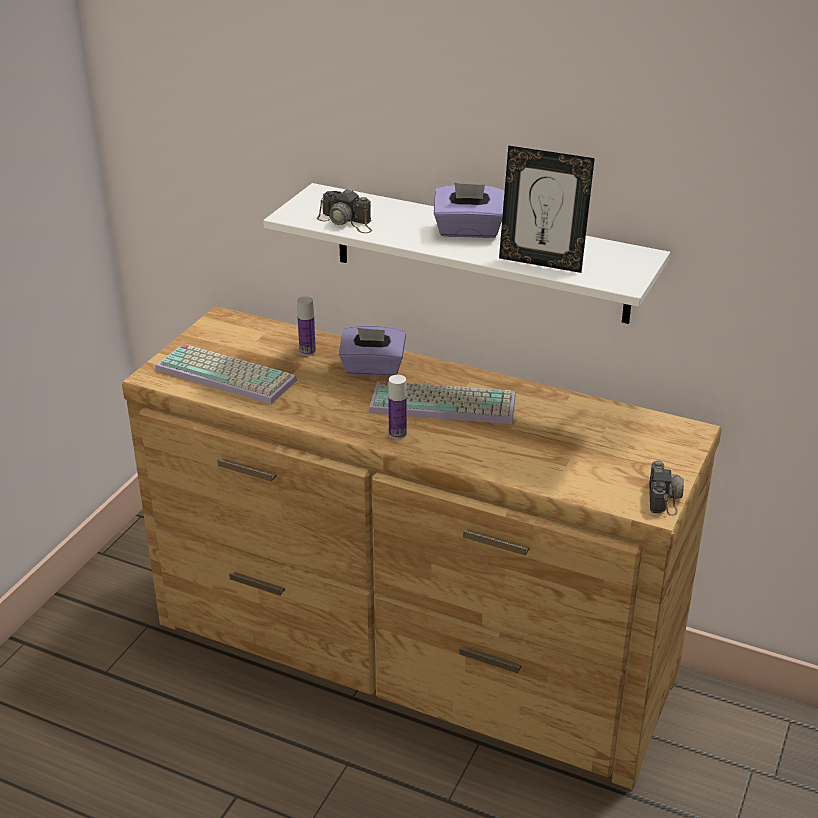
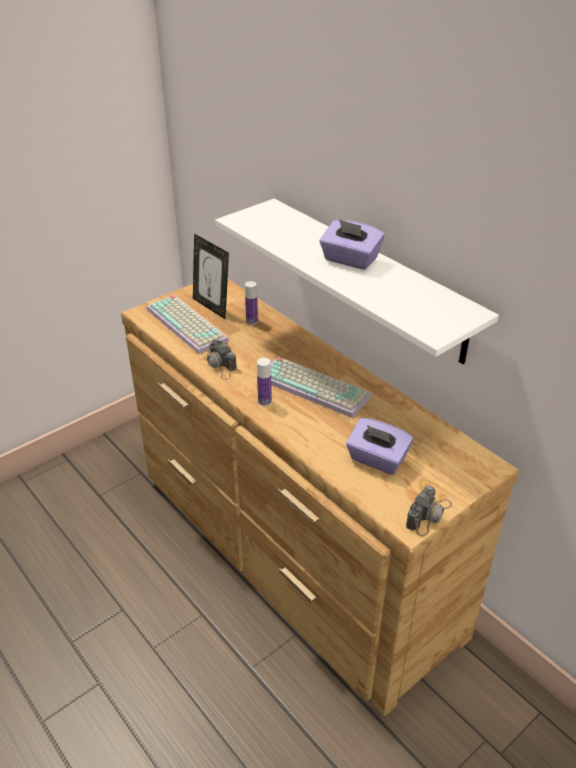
camera: 25 degrees right, 5 degrees up
camera [317,188,372,233] -> camera moved to [204,340,237,380]
purple tissue box [339,326,406,376] -> purple tissue box moved to [346,418,413,474]
picture frame [499,146,595,273] -> picture frame moved to [193,234,229,320]

